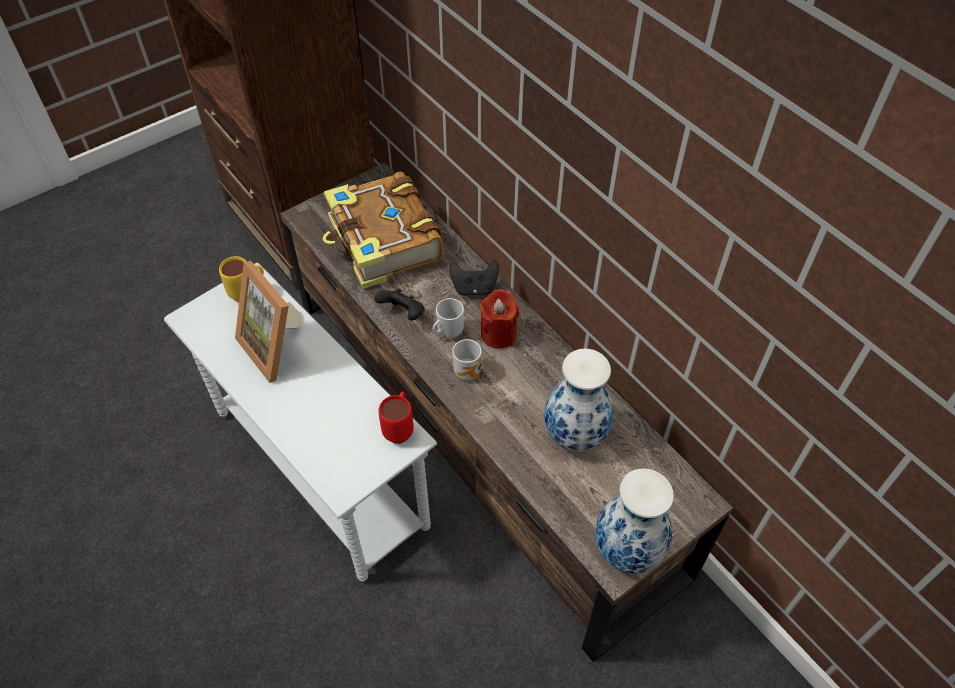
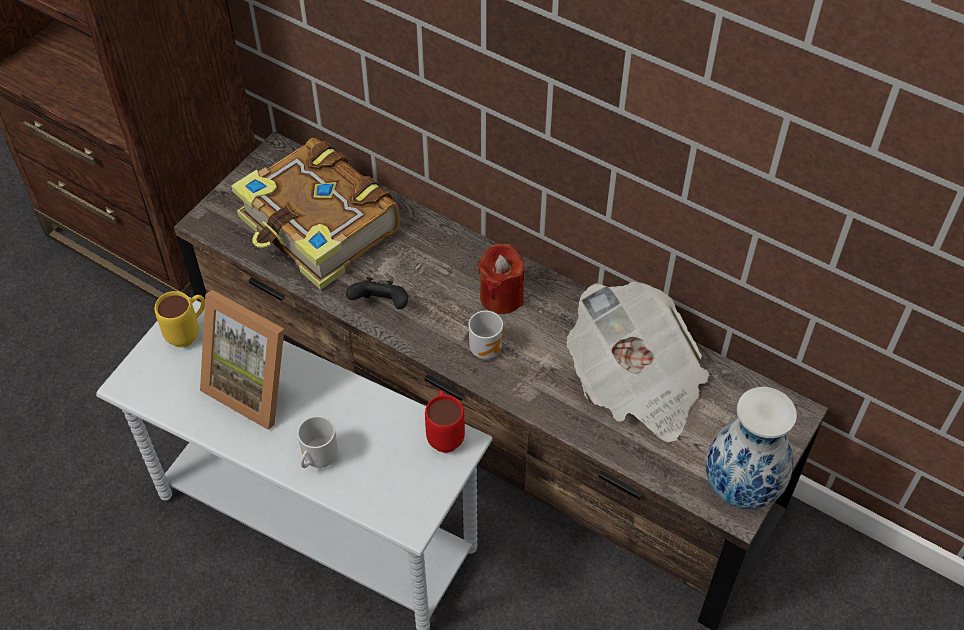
camera: 20 degrees left, 0 degrees up
mug [432,298,464,338] -> mug moved to [297,416,338,468]
black game controller [449,260,499,296] -> none
vase [544,349,613,452] -> newspaper [567,282,709,442]

